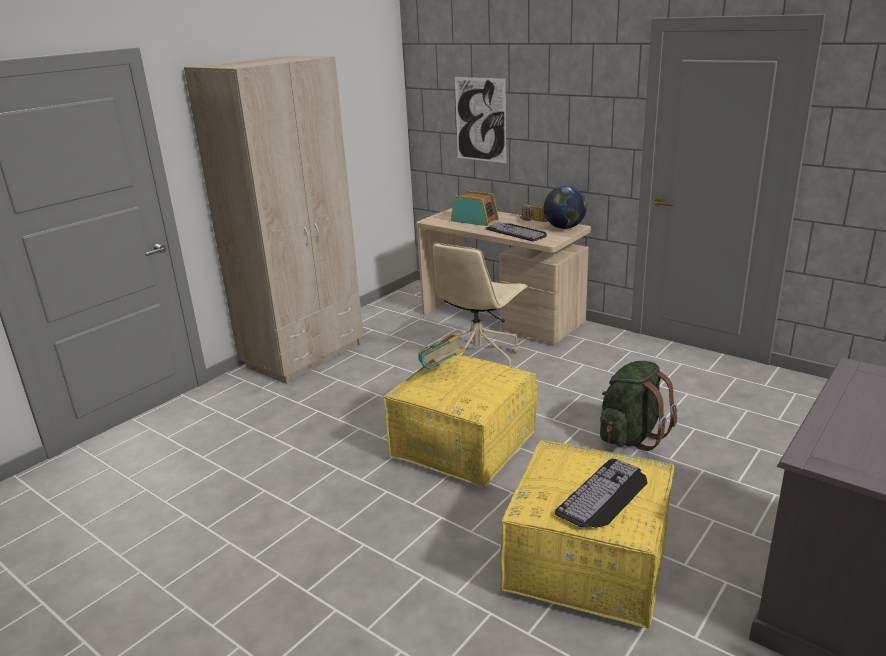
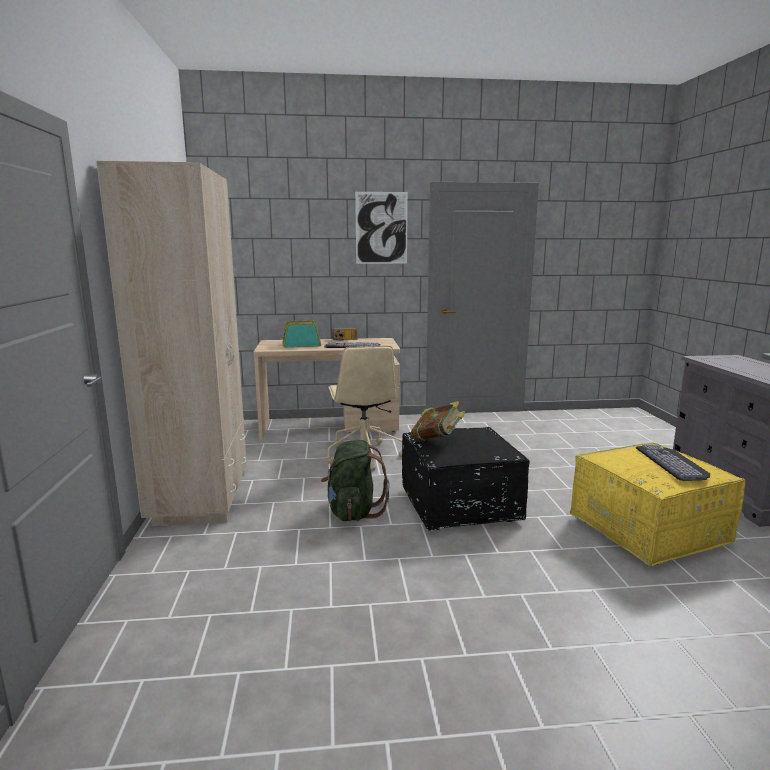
camera: 45 degrees left, 10 degrees down
yellow ottoman [383,355,537,488] -> black ottoman [402,427,530,530]
picture [455,77,506,163] -> picture moved to [355,192,408,264]
globe [544,186,587,229] -> none
green backpack [600,361,677,451] -> green backpack moved to [321,440,389,521]

